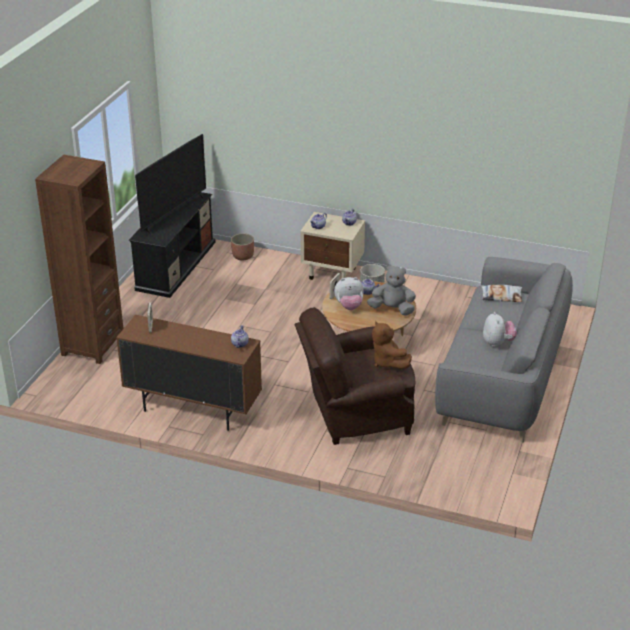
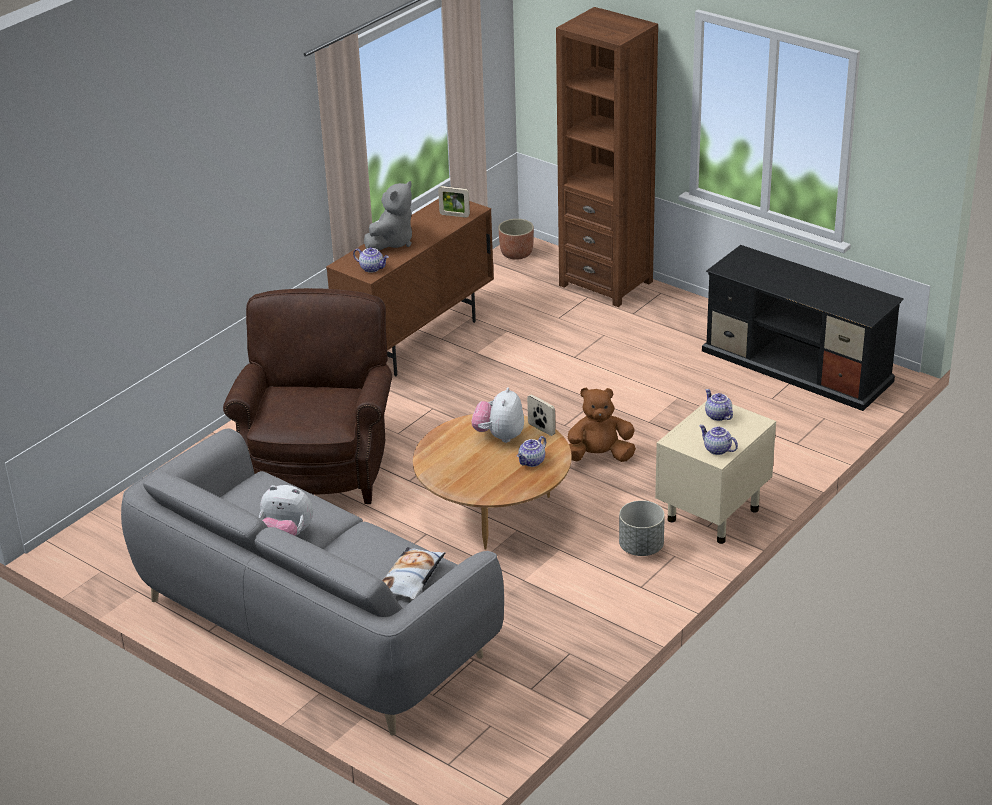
camera: 110 degrees right, 0 degrees up
television [135,134,206,234] -> none
planter [231,233,254,261] -> planter moved to [498,219,534,260]
grey plush toy [367,264,416,316] -> grey plush toy moved to [364,181,412,251]
brown plush toy [372,321,412,369] -> brown plush toy moved to [568,388,636,462]

